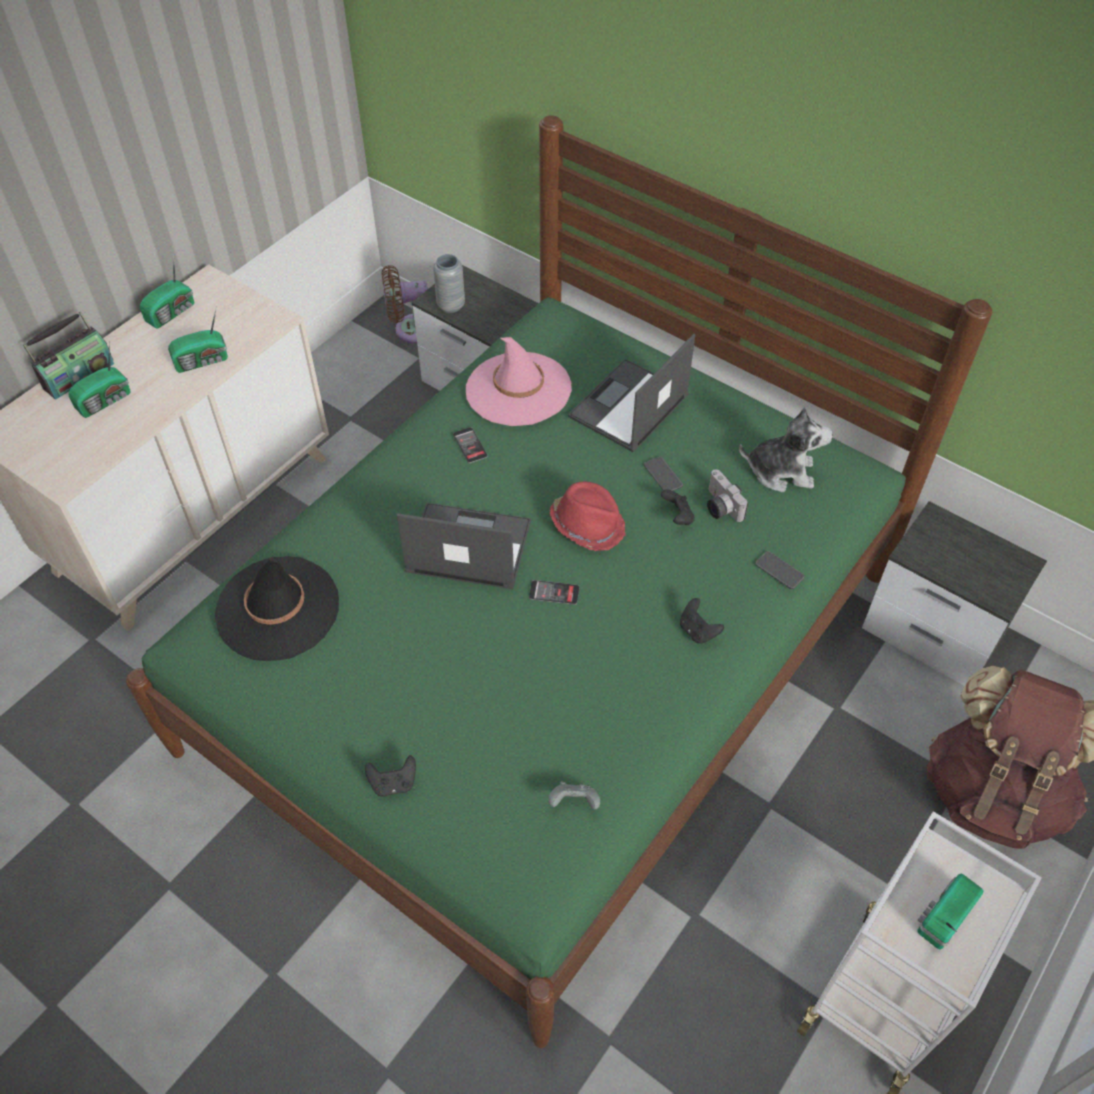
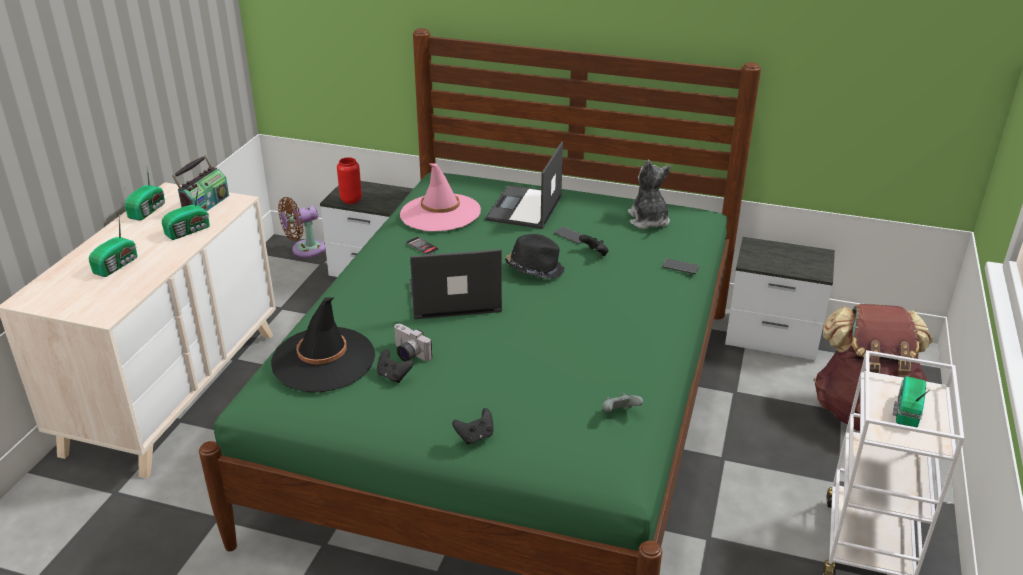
camera: 20 degrees left, 20 degrees down
radio [23,311,114,400] -> radio moved to [172,155,229,211]
grey vase [433,254,465,313] -> red vase [337,157,362,204]
phone [529,580,579,605] -> none
red hat [550,481,625,551] -> black hat [505,234,565,279]
black game controller [680,598,724,644] -> black game controller moved to [377,349,414,383]
camera [707,469,748,522] -> camera moved to [394,324,433,362]
plush toy [739,407,833,492] -> plush toy turned 90 degrees counterclockwise [628,160,671,229]

